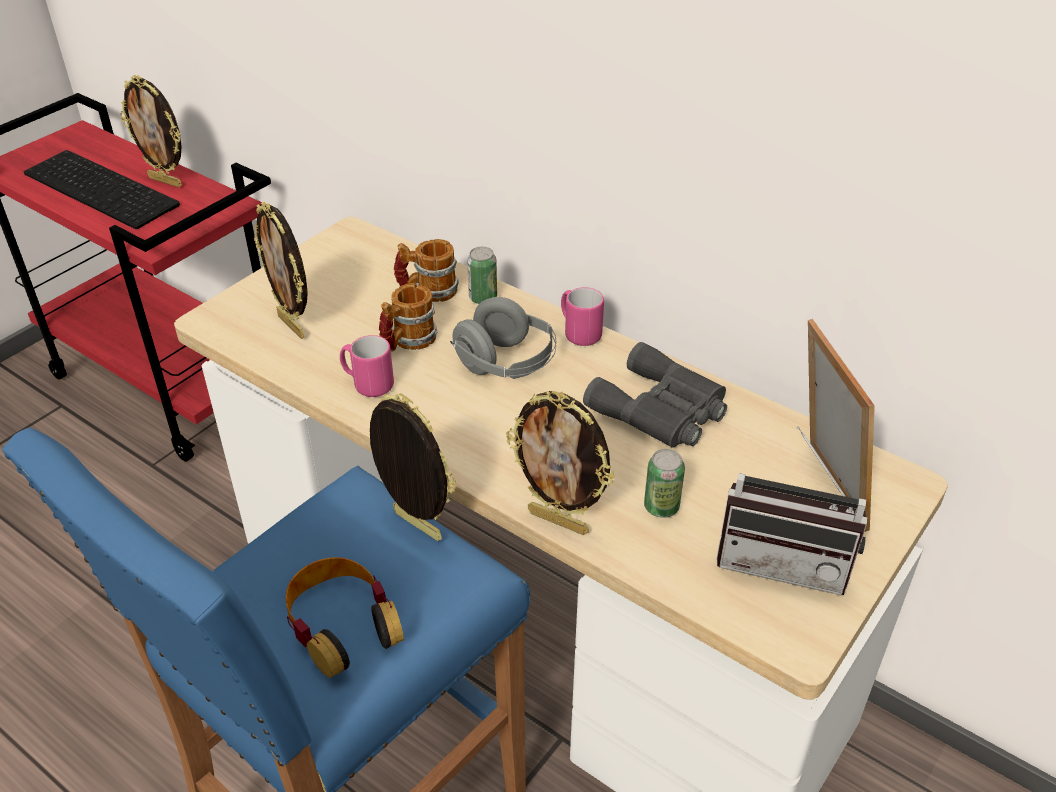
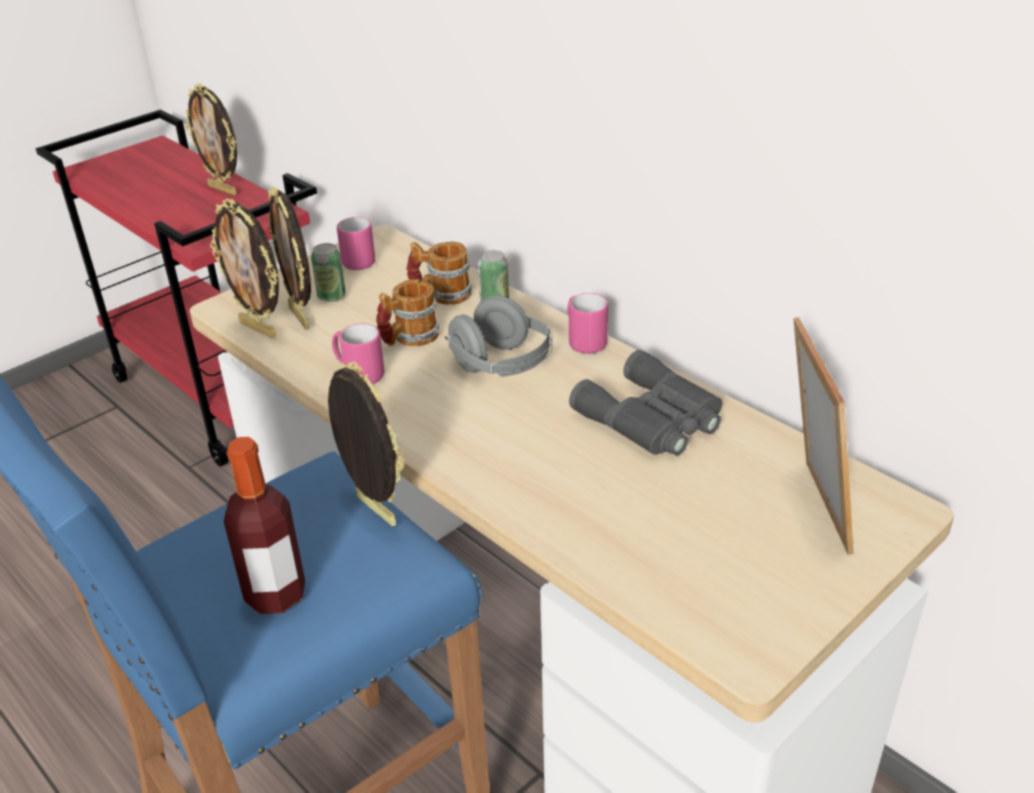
camera: 10 degrees right, 5 degrees down
keyboard [24,150,180,229] -> none
headphones [285,557,404,678] -> bottle [224,437,305,614]
picture frame [506,391,615,535] -> picture frame moved to [210,198,279,339]
can [644,449,685,518] -> can moved to [311,243,346,302]
radio [716,426,867,595] -> none
none -> pink mug [337,217,375,270]

